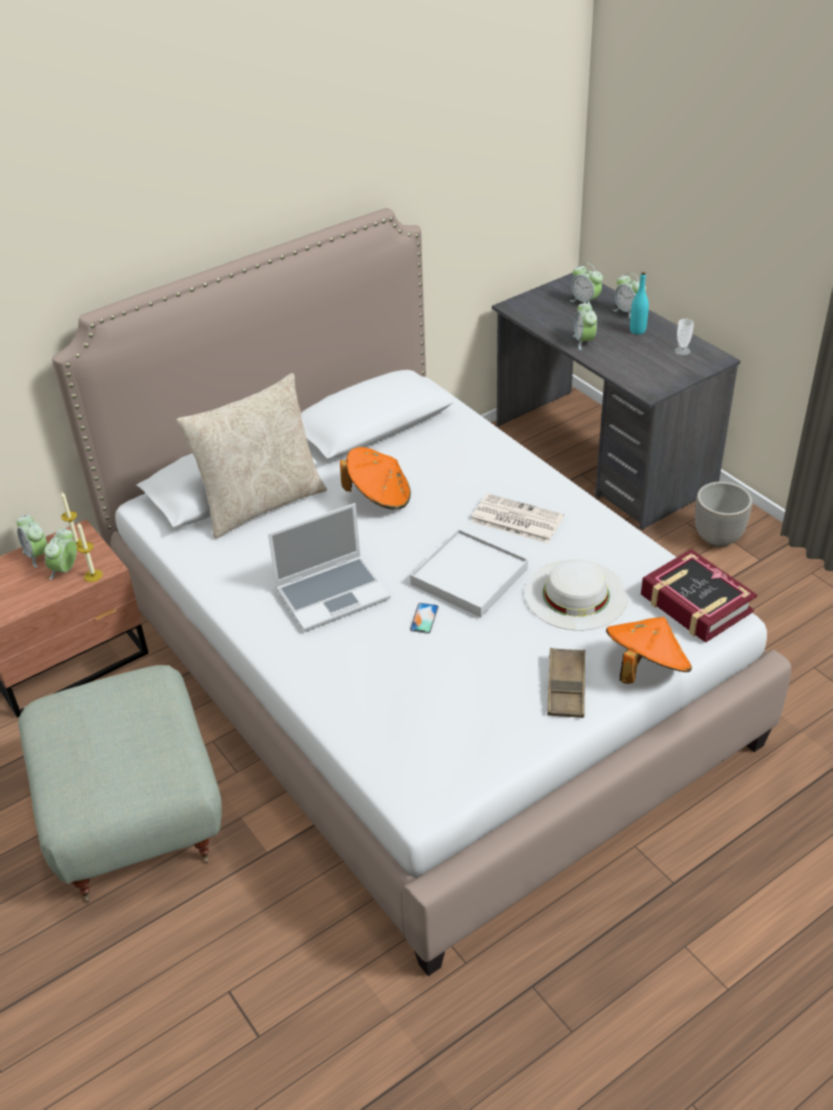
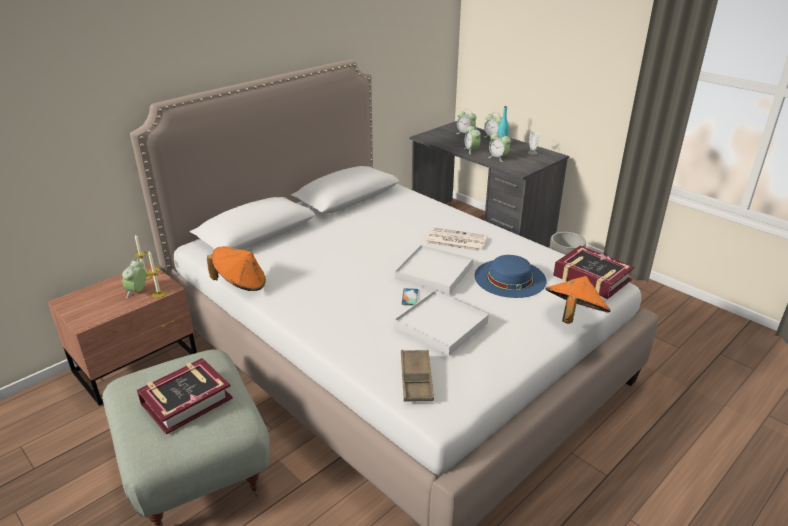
camera: 10 degrees left, 10 degrees down
alarm clock [17,515,48,568] -> alarm clock moved to [488,131,511,162]
beige pillow [177,373,327,539] -> none
laptop [268,503,390,631] -> none
orange hat [340,447,411,509] -> orange hat moved to [207,246,266,291]
white hat [525,559,628,630] -> blue hat [474,255,546,298]
brown tray [547,648,585,718] -> brown tray moved to [401,350,434,402]
none -> book [137,358,232,434]
none -> white tray [394,291,489,356]

